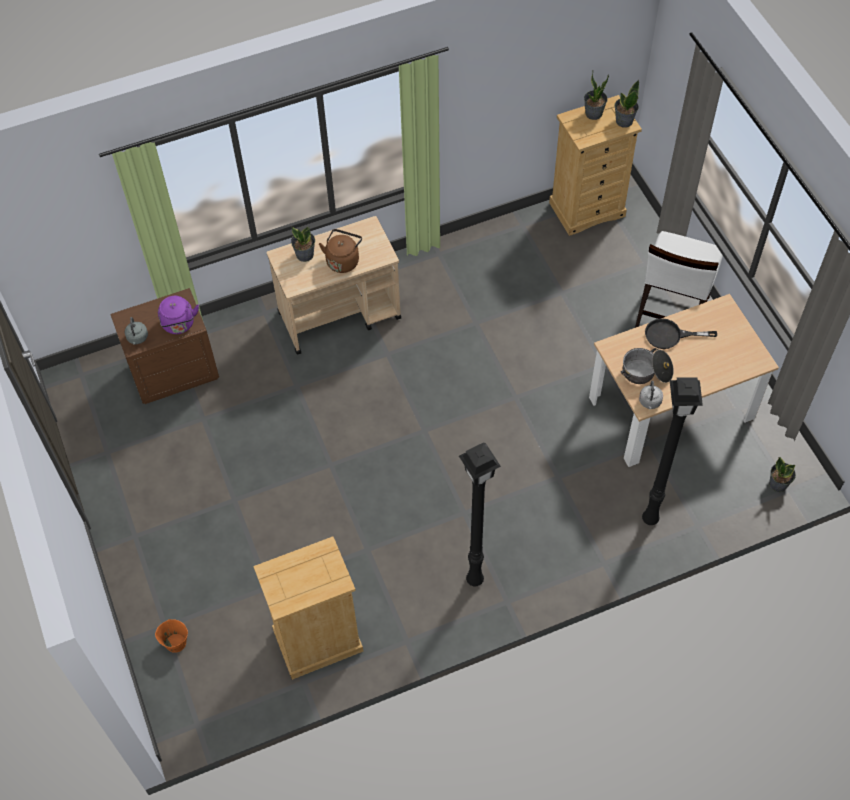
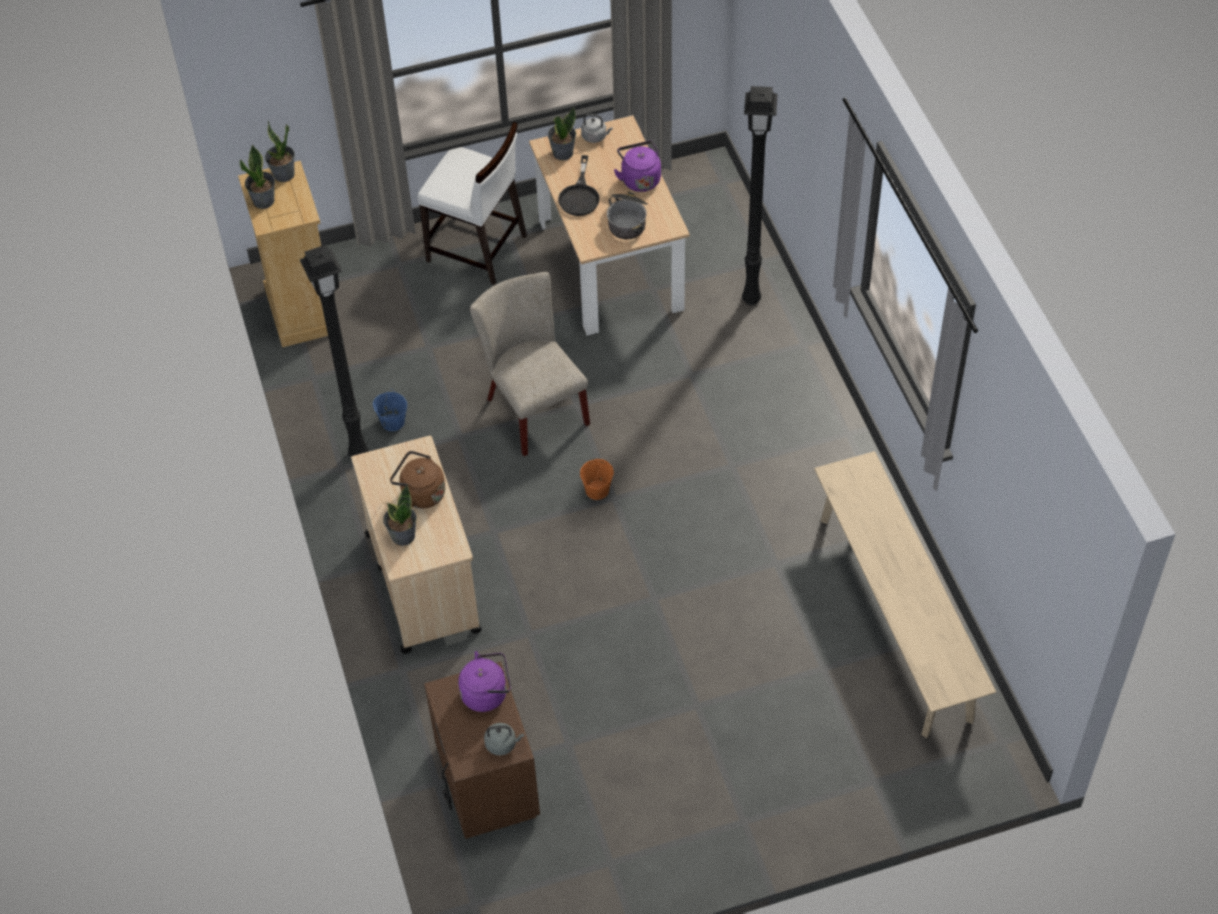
camera: 85 degrees left, 5 degrees down
orange bucket [155,619,188,653] -> orange bucket moved to [580,459,614,500]
beige dresser [253,537,363,680] -> beige bench [814,451,996,738]
black floor lamp [459,443,501,586] -> black floor lamp moved to [300,245,368,457]
grey kettle [639,381,663,409] -> grey kettle moved to [581,114,613,143]
potted plant [769,457,796,492] -> potted plant moved to [548,107,576,160]
none -> blue bucket [373,389,407,431]
none -> beige chair [470,272,590,456]
none -> purple kettle [614,141,661,192]

